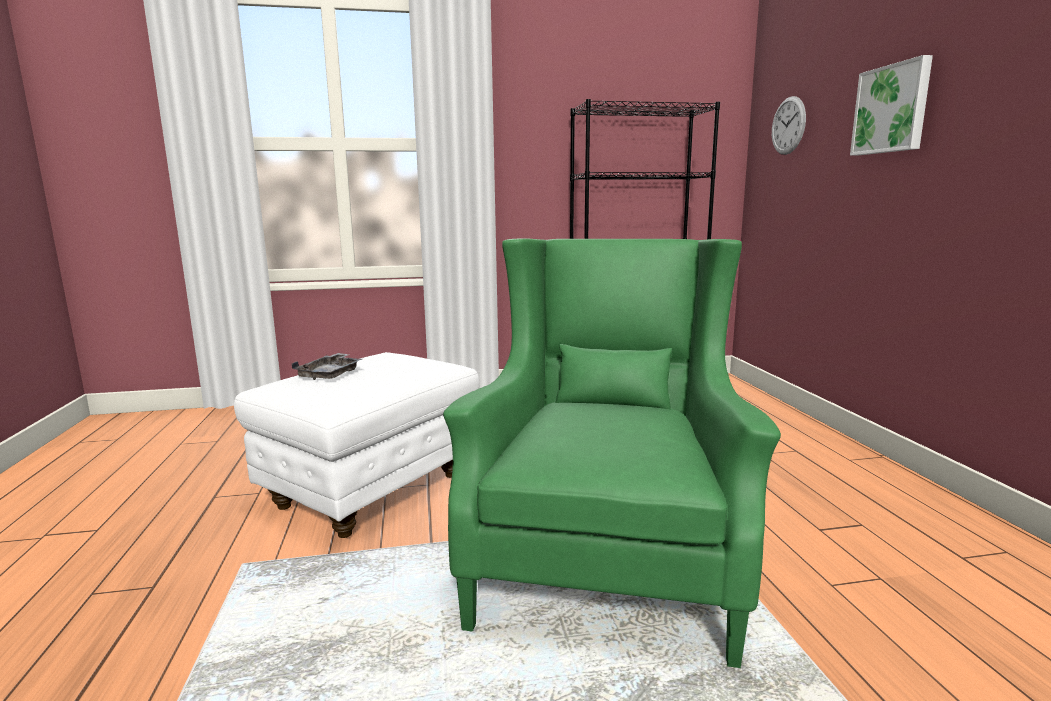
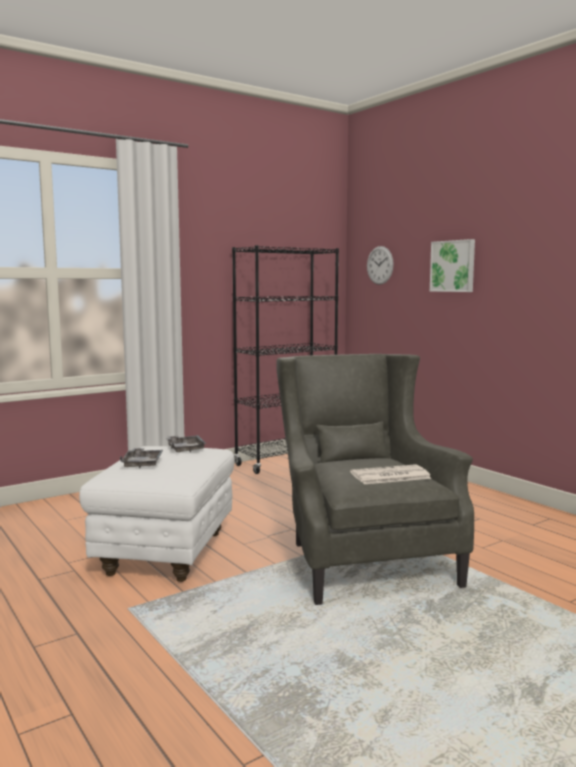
camera: 25 degrees left, 5 degrees down
green armchair [443,238,781,668] -> grey armchair [276,354,474,605]
none -> grey tray [167,435,207,452]
none -> newspaper [350,464,432,484]

